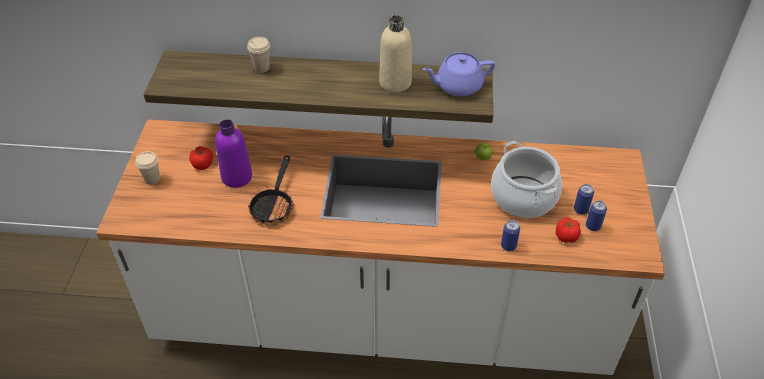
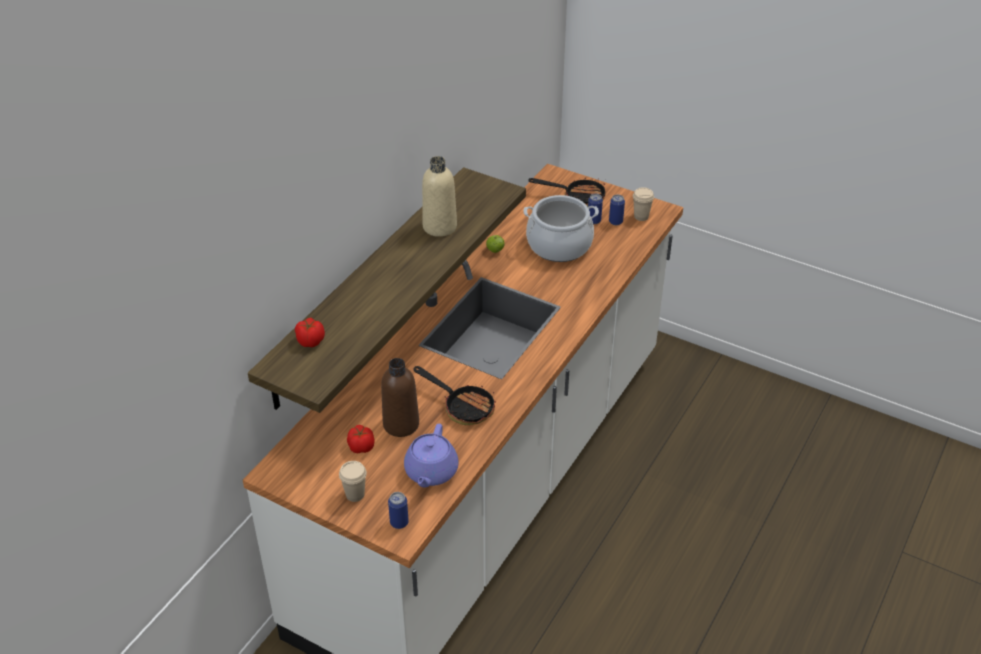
camera: 65 degrees left, 5 degrees down
purple bottle [215,119,252,188] -> brown bottle [381,358,419,437]
beige cup [247,37,270,73] -> beige cup moved to [633,187,654,221]
purple teapot [423,53,495,97] -> purple teapot moved to [404,424,459,487]
can [501,220,520,251] -> can moved to [388,492,409,529]
tomato [556,217,581,243] -> tomato moved to [295,318,325,347]
none -> frying pan [528,178,606,207]

